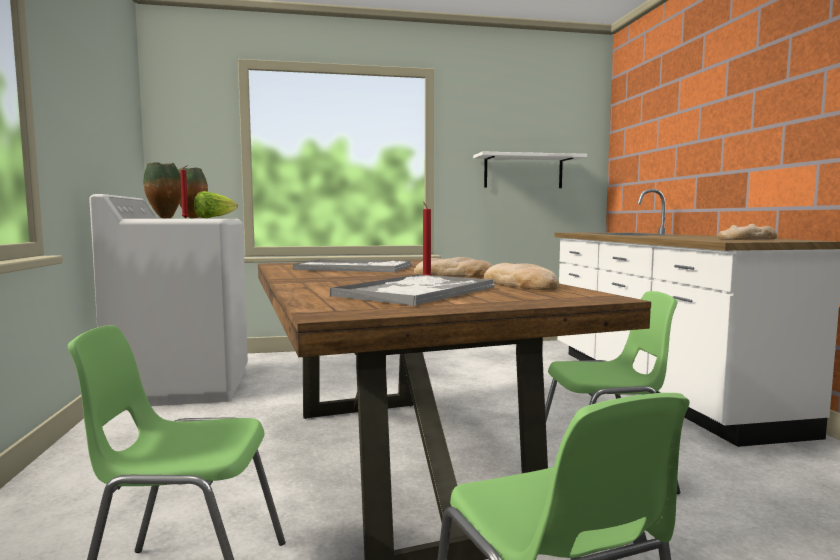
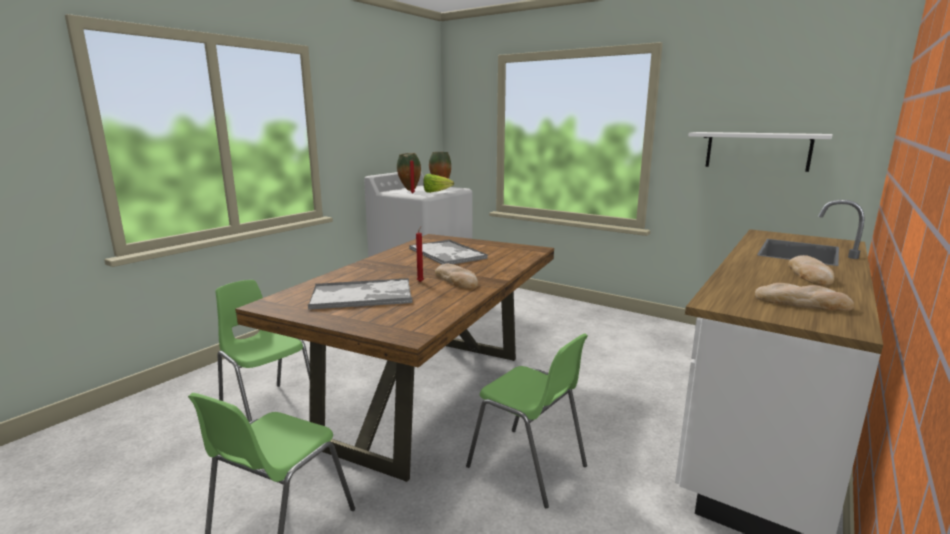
camera: 45 degrees right, 10 degrees up
bread [484,263,559,290] -> bread moved to [788,255,835,286]

